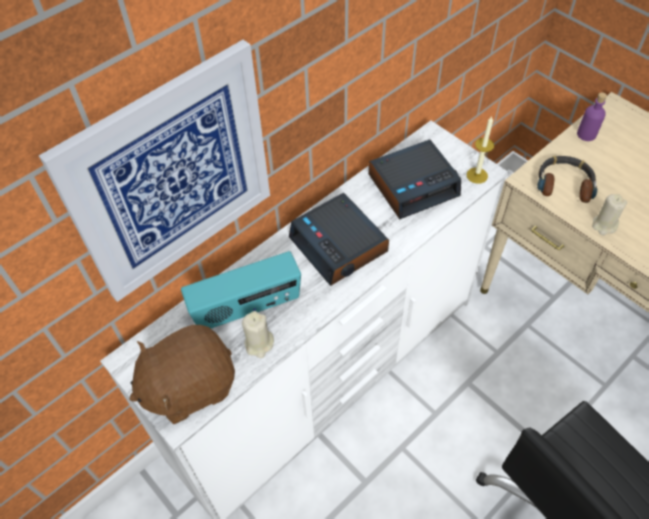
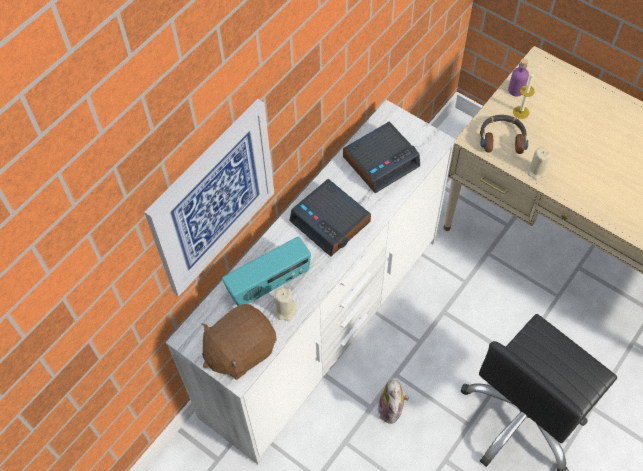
camera: 10 degrees left, 5 degrees up
candle [466,116,494,184] -> candle moved to [513,72,535,119]
none -> plush toy [378,378,409,424]

